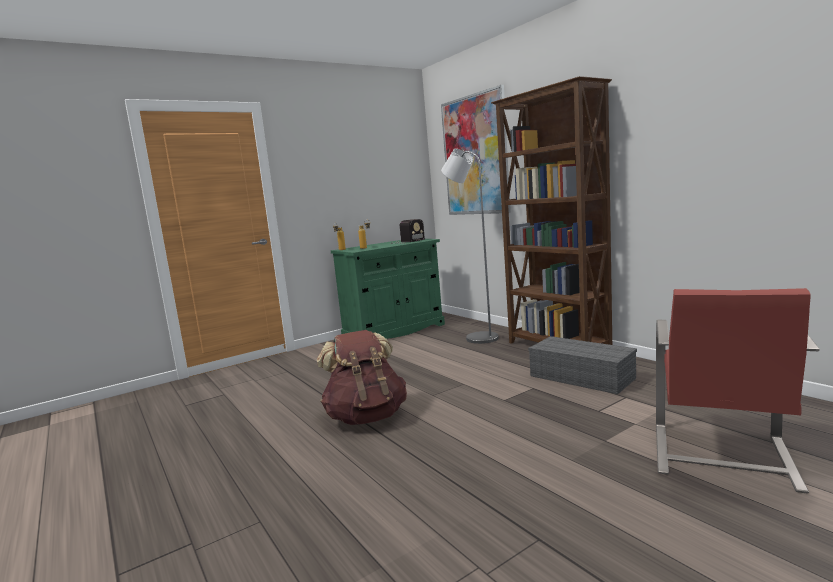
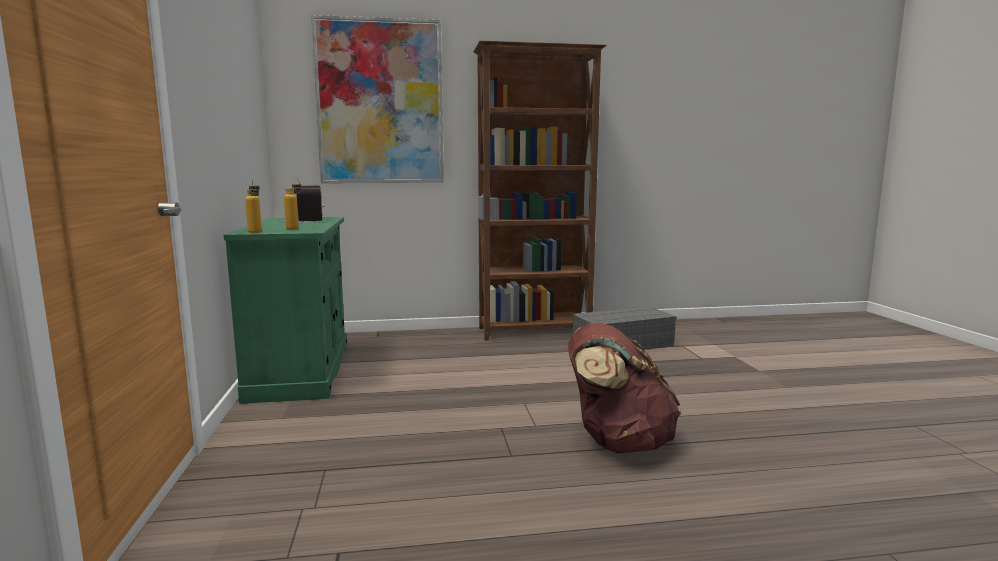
camera: 65 degrees left, 0 degrees up
grey floor lamp [441,148,499,344] -> none
red chair [656,288,820,494] -> none

